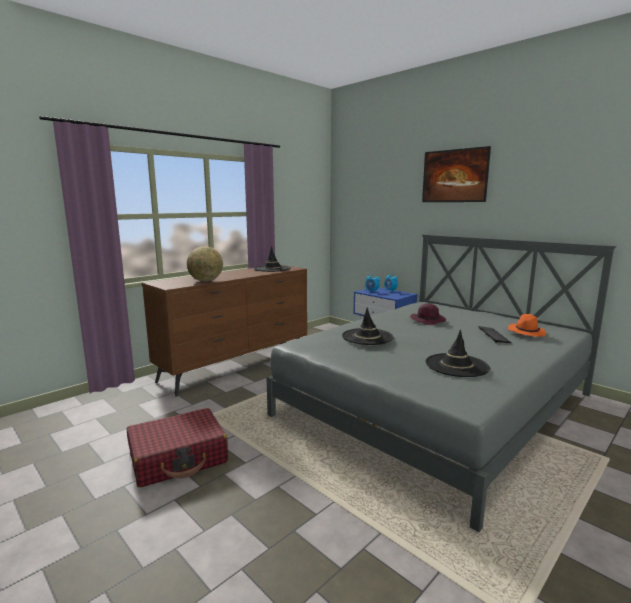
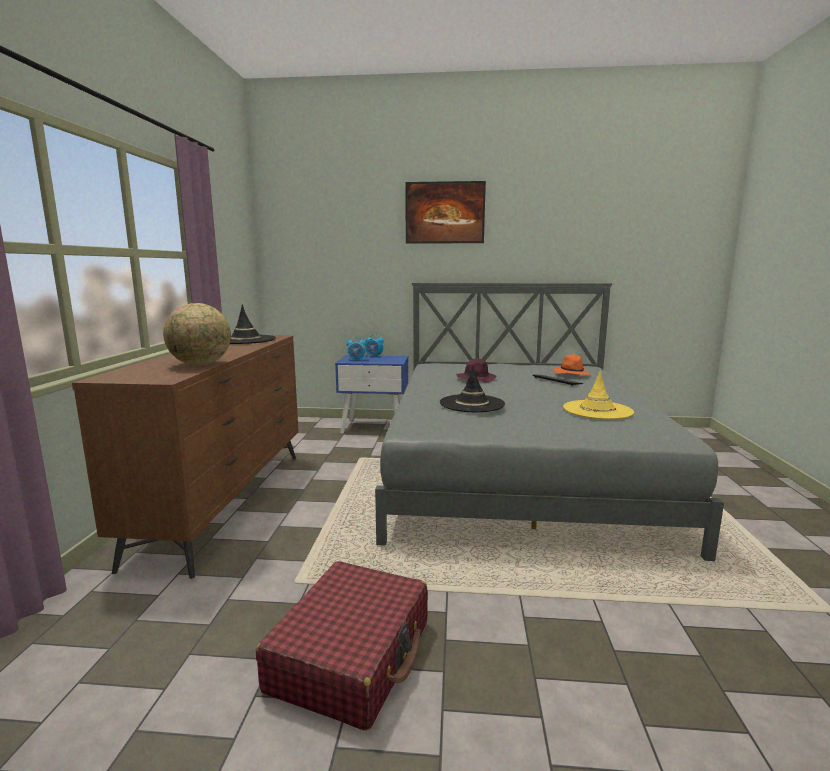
camera: 40 degrees left, 0 degrees up
black hat [426,330,490,377] -> yellow hat [563,370,634,420]

